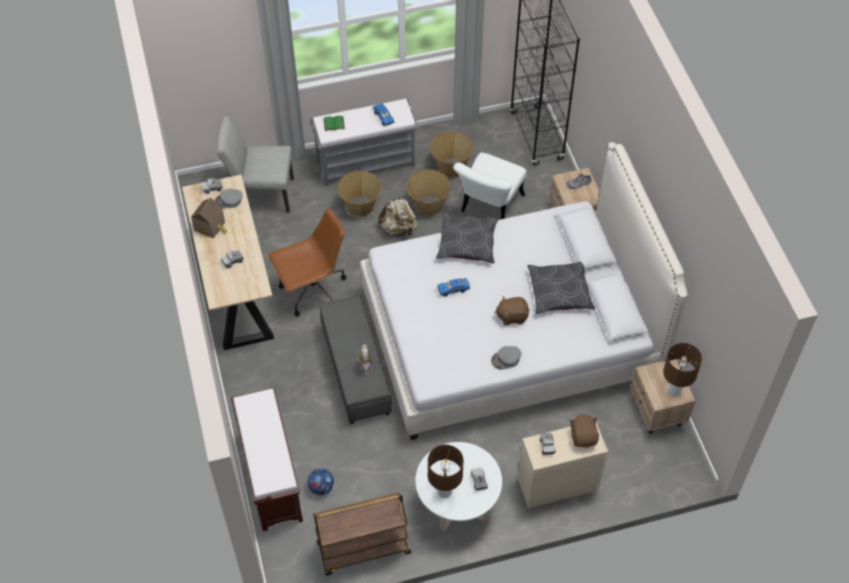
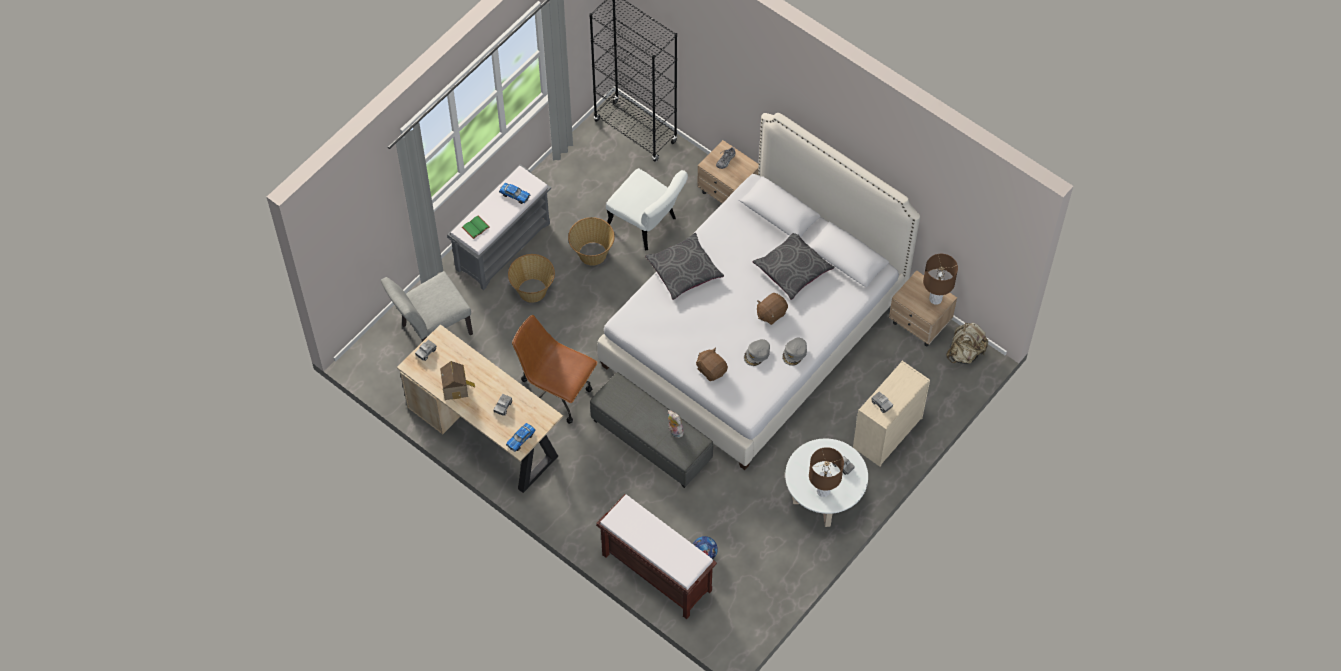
camera: 35 degrees left, 5 degrees up
grey cap [215,189,243,208] -> grey cap moved to [744,339,770,366]
brown office chair [268,208,347,317] -> brown office chair turned 90 degrees counterclockwise [512,315,598,424]
brown cart [313,492,411,576] -> none
beige backpack [378,194,418,237] -> beige backpack moved to [946,323,988,364]
basket [430,131,473,177] -> none
toy car [437,278,470,297] -> toy car moved to [506,423,536,452]
white chair [453,152,527,219] -> white chair turned 45 degrees counterclockwise [606,168,688,251]
brown plush toy [570,415,599,448] -> brown plush toy moved to [696,347,728,381]

